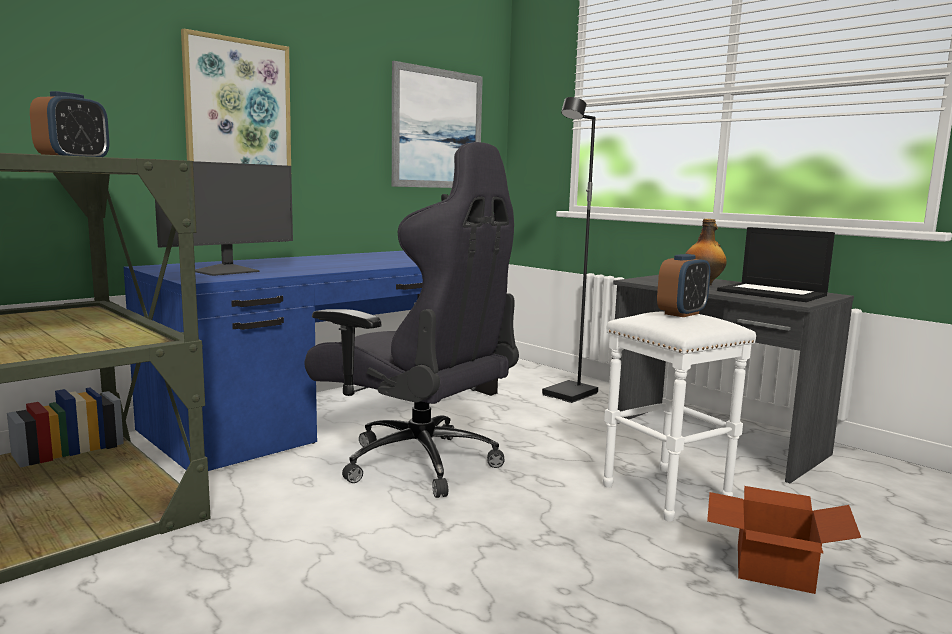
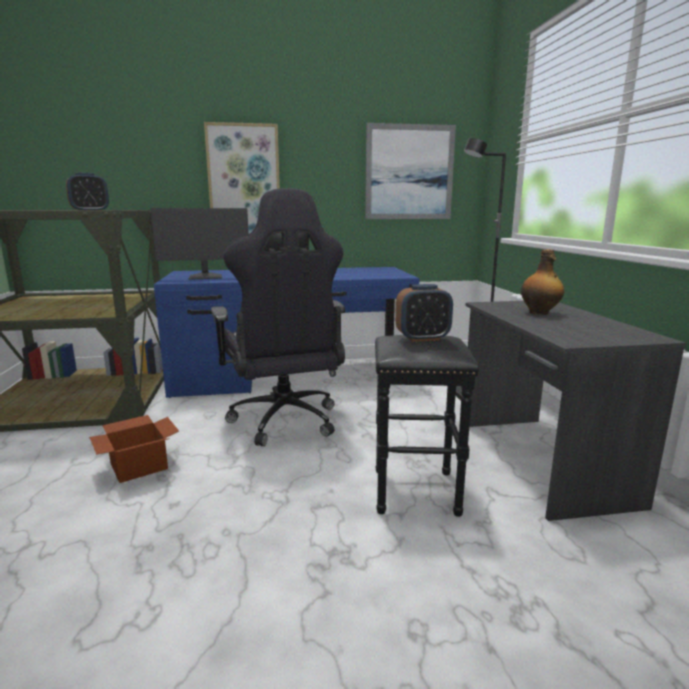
camera: 35 degrees right, 5 degrees up
white stool [603,311,756,522] -> black stool [375,335,479,517]
cardboard box [707,486,861,594] -> cardboard box moved to [89,415,179,483]
laptop [717,227,835,302] -> none

